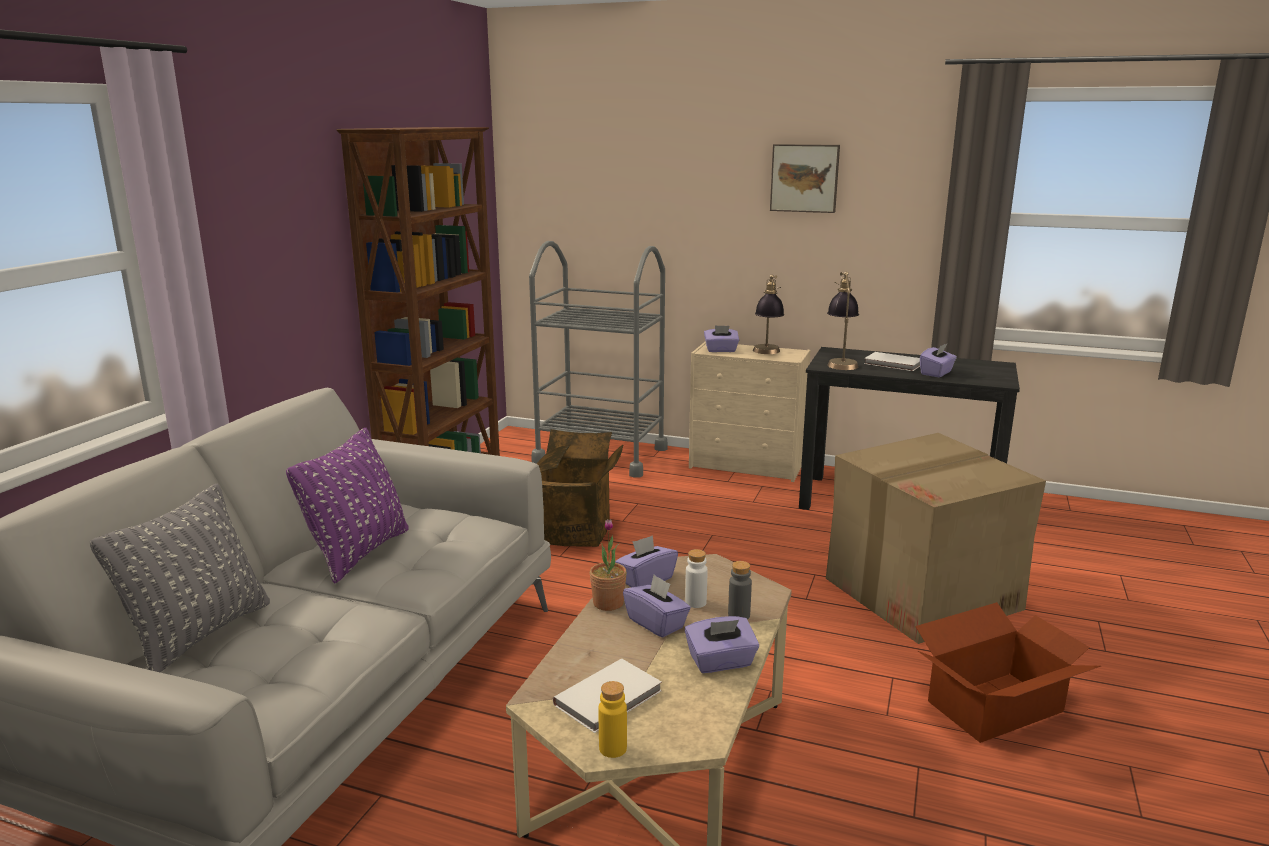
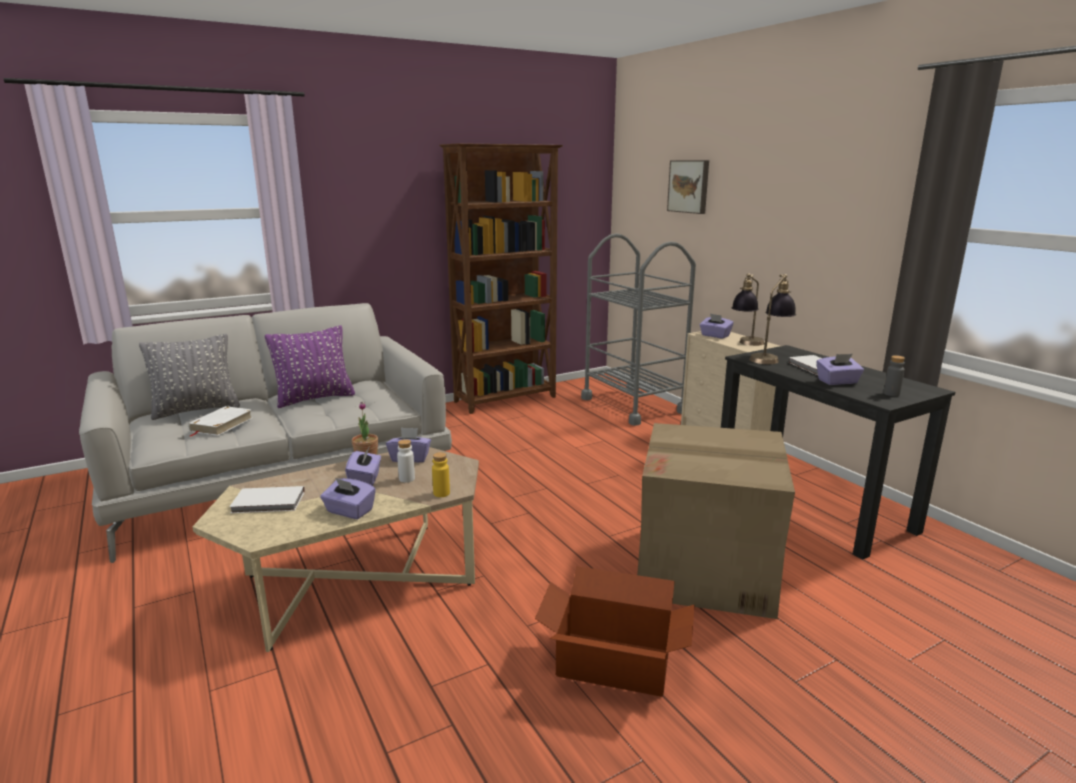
camera: 40 degrees right, 0 degrees up
cardboard box [537,429,623,547] -> none
yellow bottle [598,681,627,758] -> yellow bottle moved to [432,452,450,497]
grey bottle [728,561,752,619] -> grey bottle moved to [883,355,905,396]
picture [770,144,840,213] -> picture moved to [667,160,709,214]
none -> white book [188,406,253,437]

